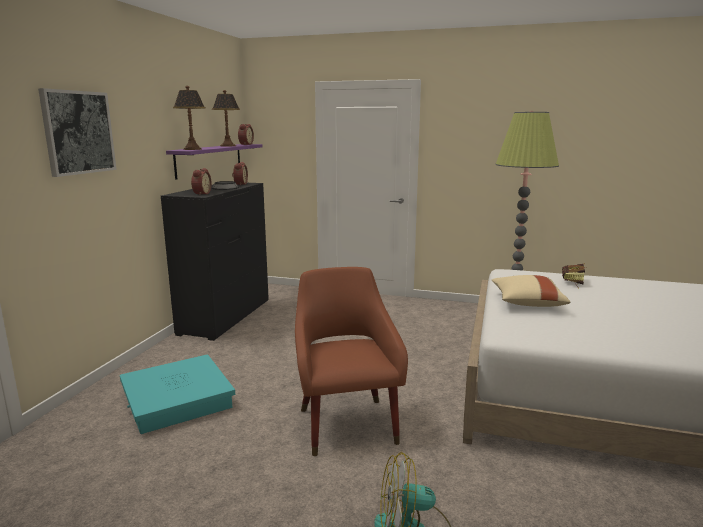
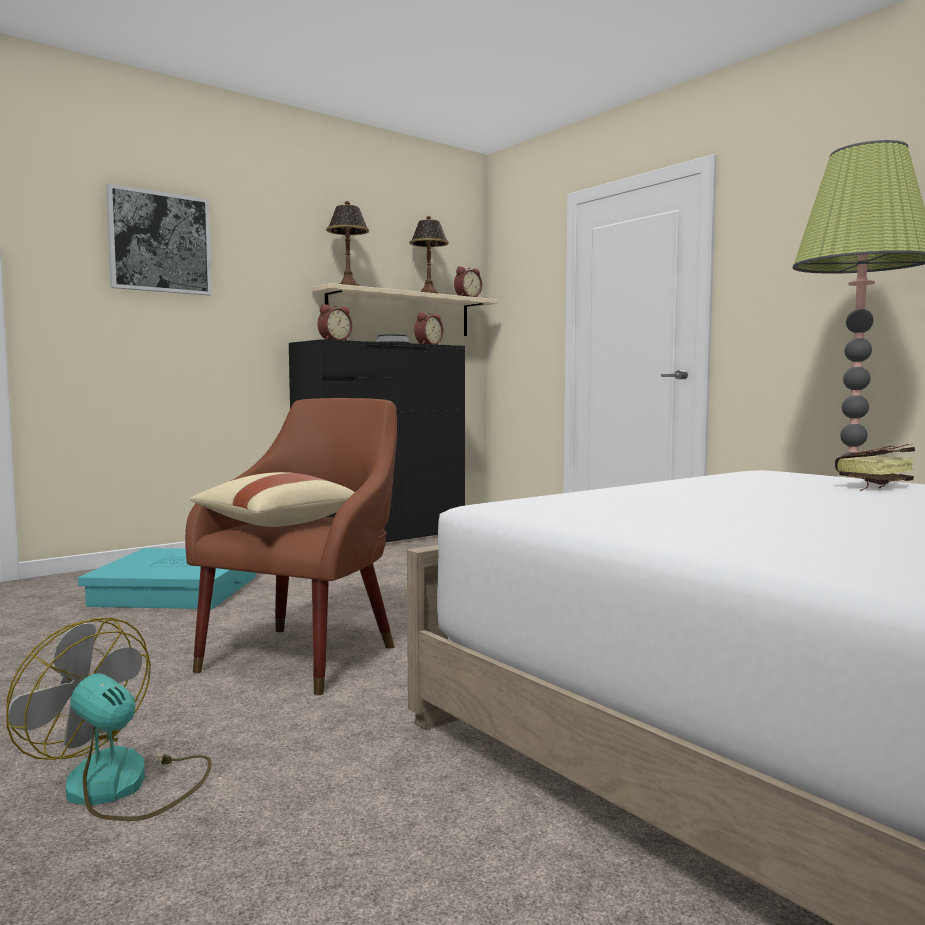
camera: 35 degrees right, 10 degrees down
purple shelf [166,144,263,180] -> beige shelf [311,283,497,336]
beige pillow [491,275,570,307] -> beige pillow moved to [190,472,355,527]

